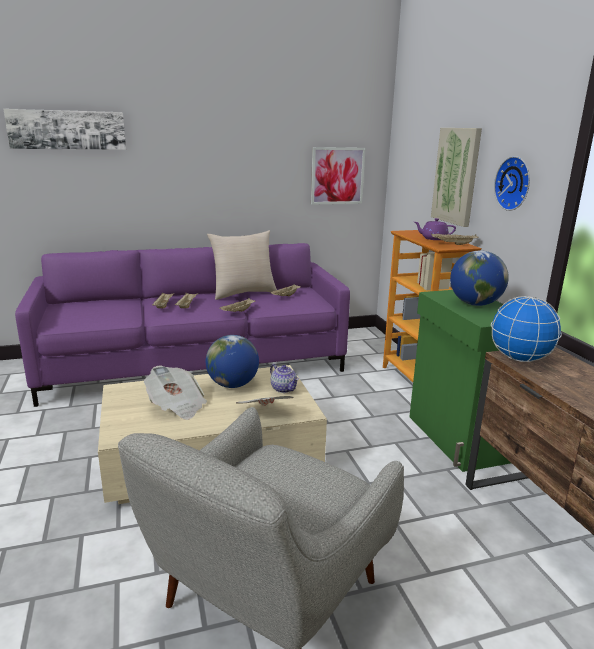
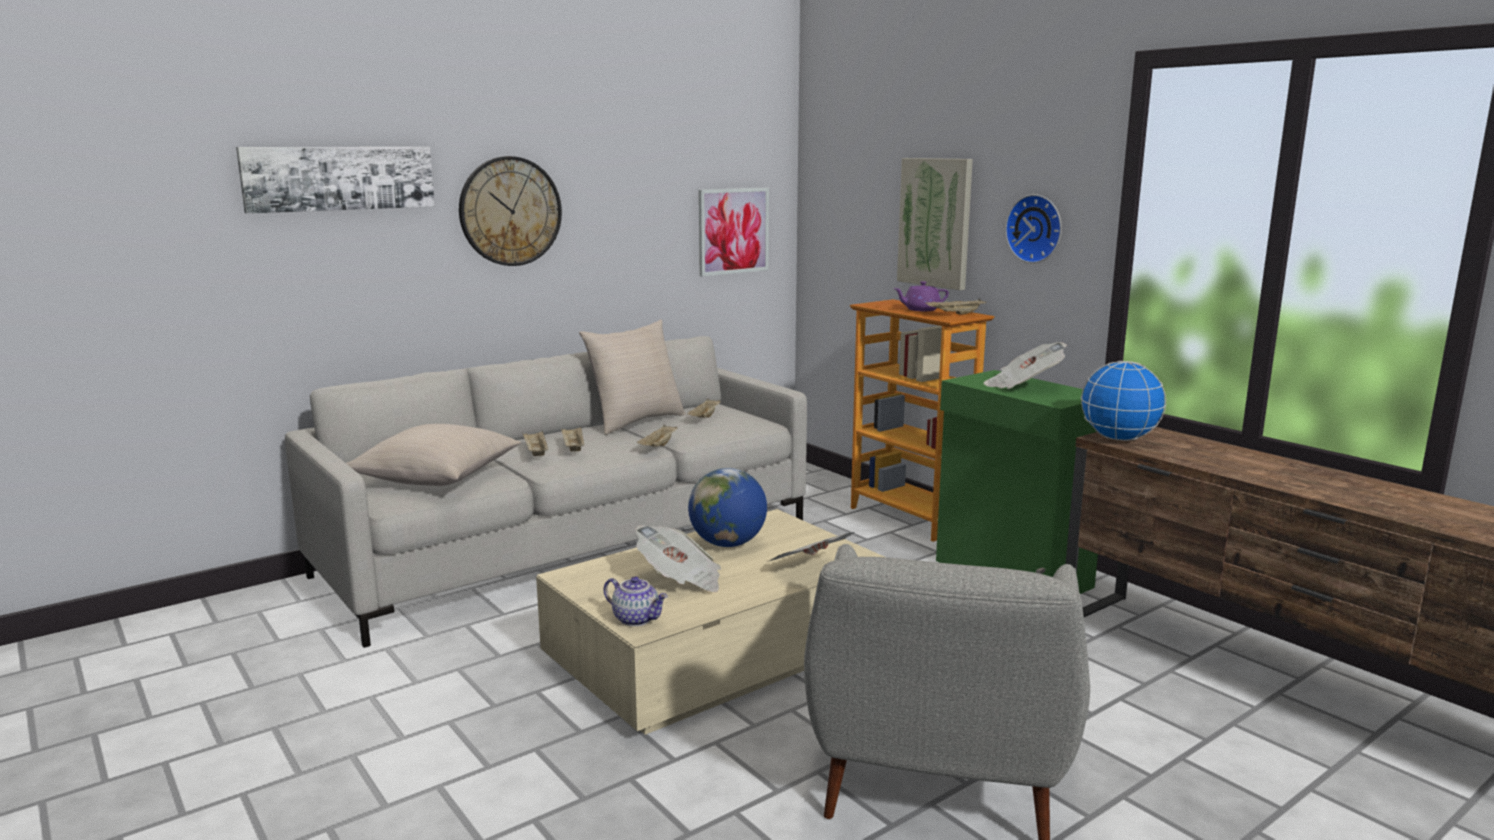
camera: 20 degrees left, 5 degrees down
purple sofa [15,243,350,407] -> grey sofa [285,336,807,648]
teapot [270,364,299,393] -> teapot moved to [604,576,668,626]
globe [450,250,509,306] -> newspaper [984,342,1067,389]
none -> beige pillow [346,424,521,486]
none -> wall clock [459,156,562,266]

